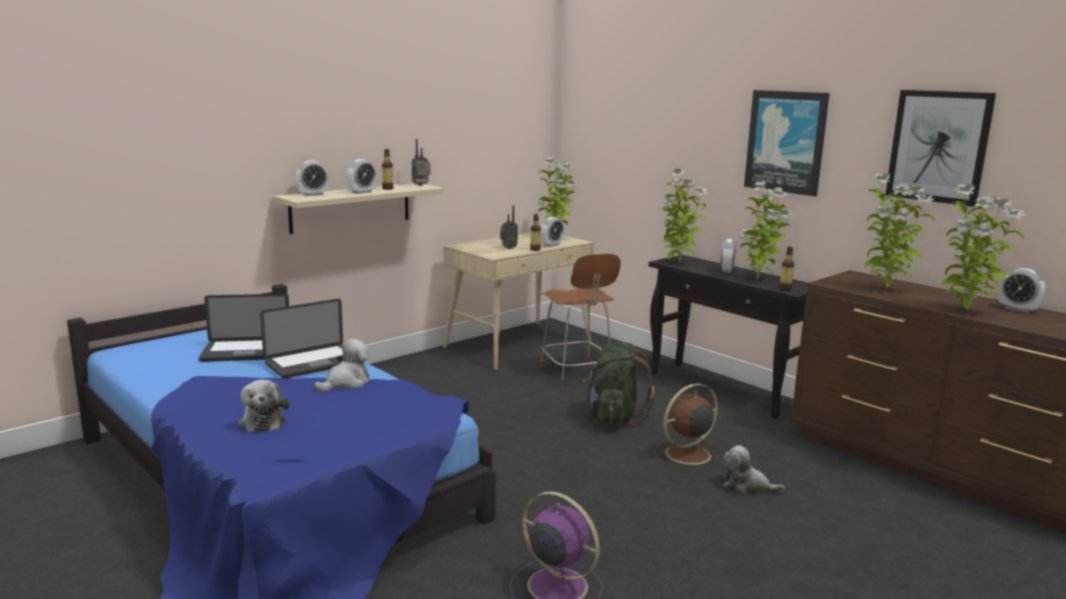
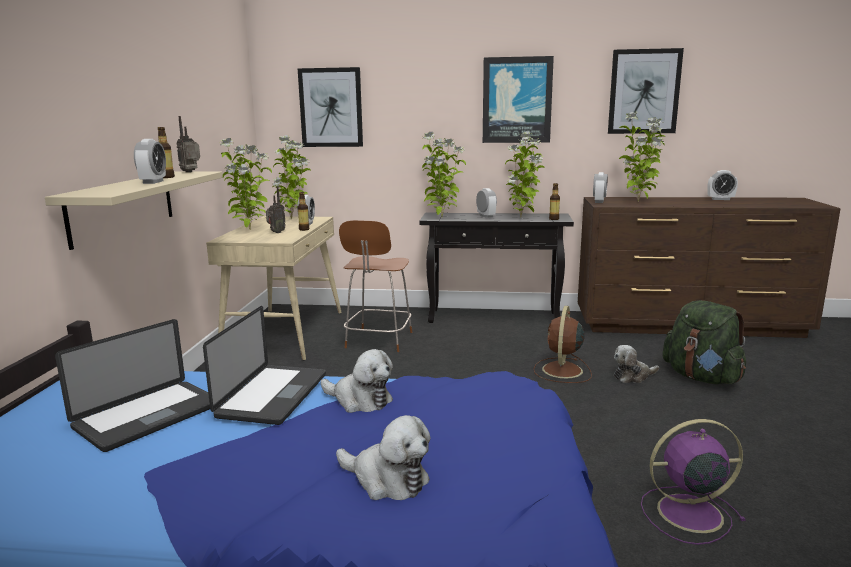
camera: 40 degrees left, 0 degrees up
alarm clock [296,161,329,196] -> alarm clock moved to [593,172,608,203]
plush toy [314,339,370,391] -> plush toy turned 120 degrees clockwise [321,349,393,413]
brown chair [540,254,621,387] -> brown chair turned 75 degrees clockwise [339,220,412,352]
green backpack [582,342,654,425] -> green backpack moved to [662,300,746,384]
potted plant [941,184,1025,311] -> potted plant moved to [220,138,272,229]
none -> picture [298,67,363,147]

